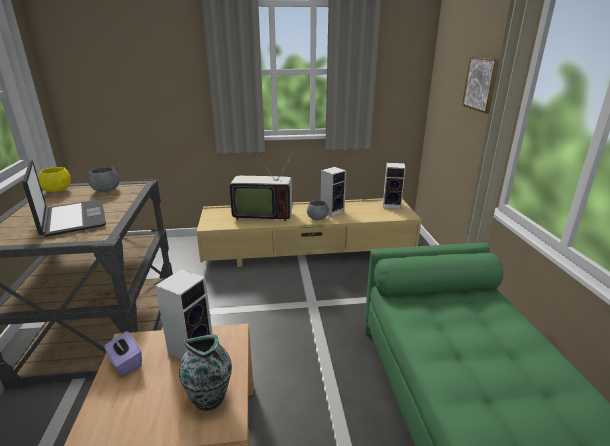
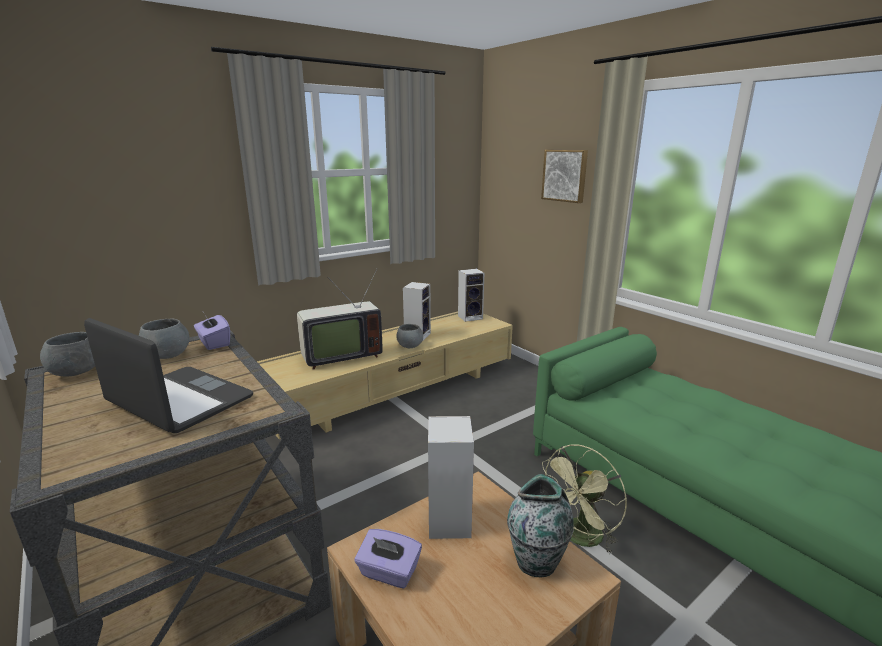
camera: 30 degrees left, 5 degrees down
yellow bowl [38,167,71,192] -> grey bowl [40,332,95,376]
none -> purple tissue box [194,312,230,350]
none -> green fan [542,444,627,554]

